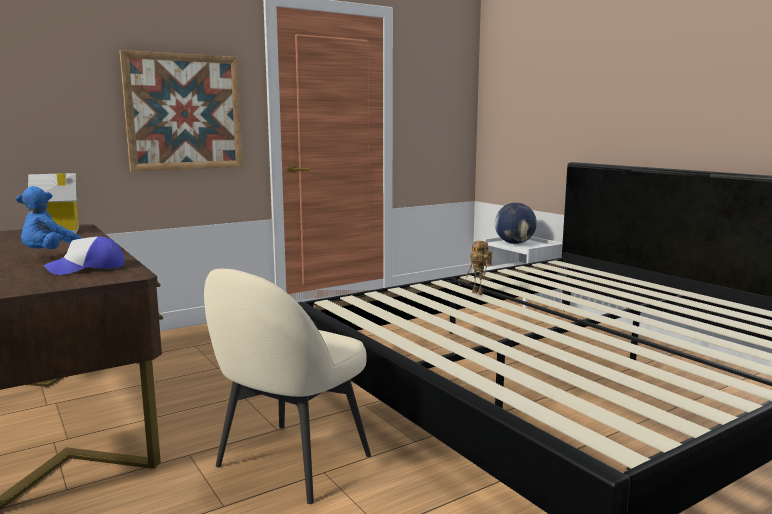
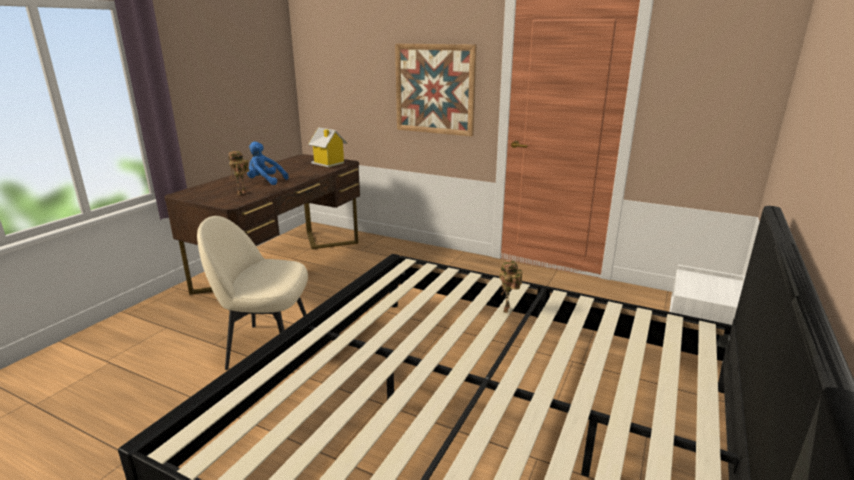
camera: 60 degrees right, 10 degrees up
cap [44,236,124,275] -> toy robot [228,151,250,195]
globe [495,203,537,244] -> none

